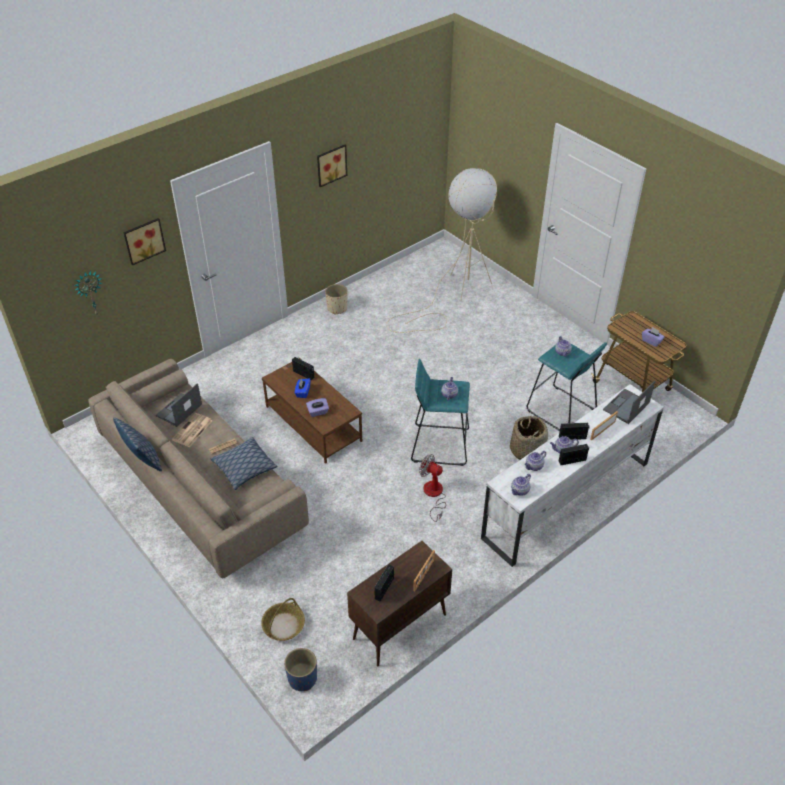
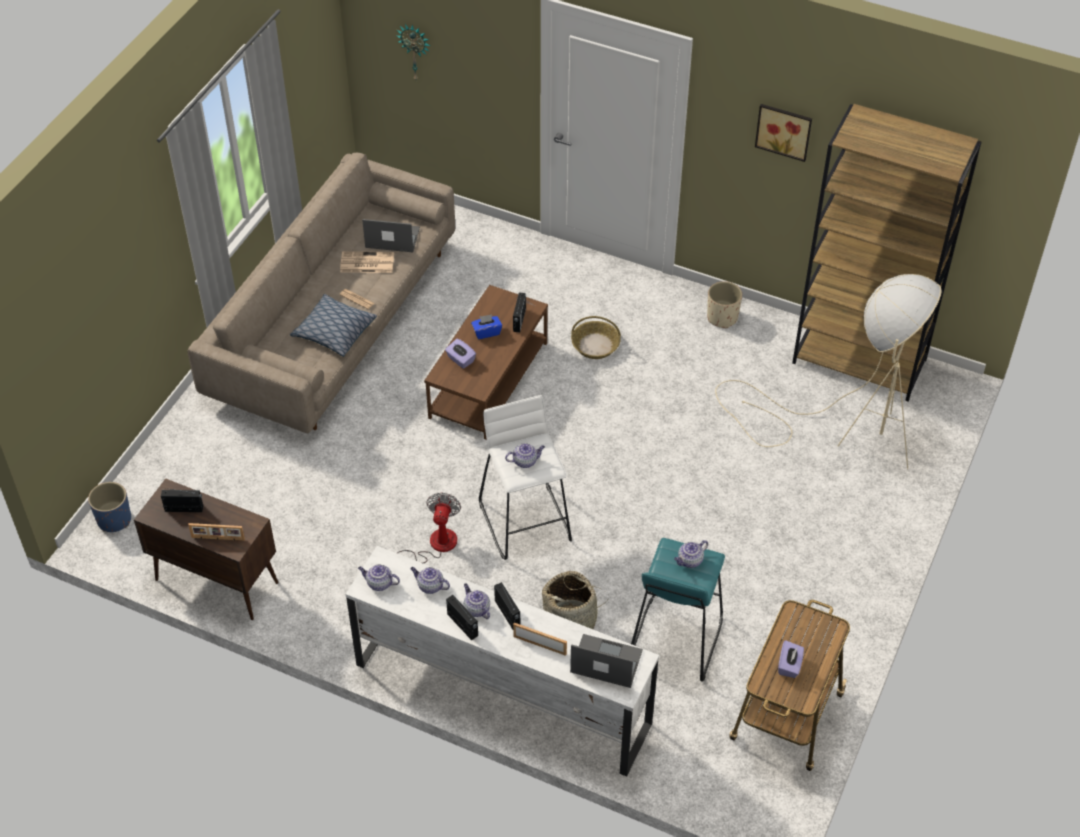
camera: 65 degrees right, 5 degrees up
pillow [113,417,162,471] -> none
picture [123,218,166,265] -> none
basket [261,598,305,641] -> basket moved to [571,316,621,359]
turquoise stool [411,359,470,466] -> white stool [479,395,572,560]
none -> brown bookcase [792,104,982,402]

